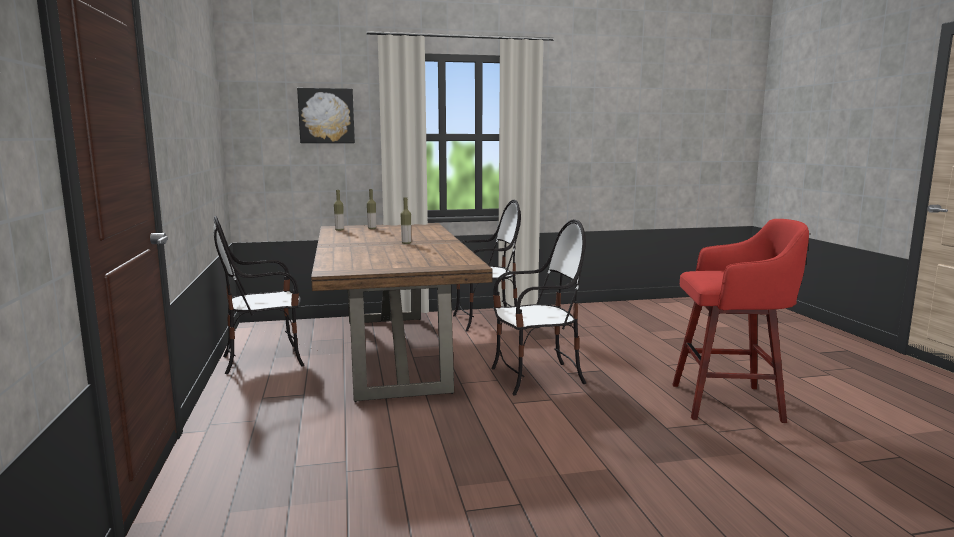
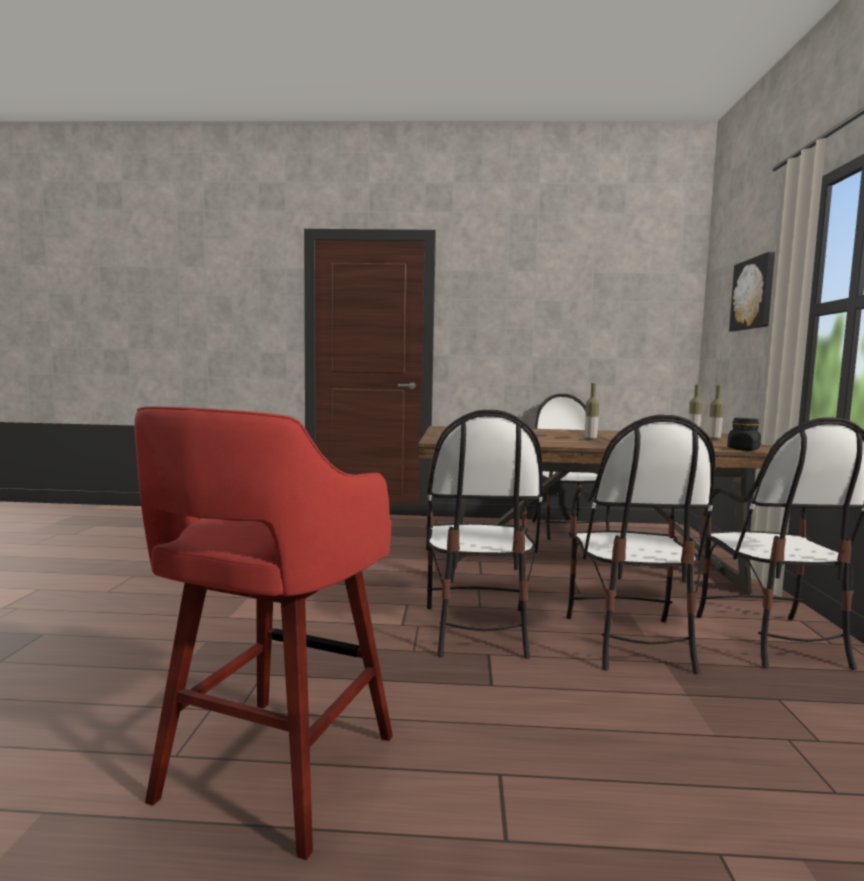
camera: 105 degrees right, 5 degrees down
none -> chair [566,415,715,674]
none -> black jar [727,418,761,451]

